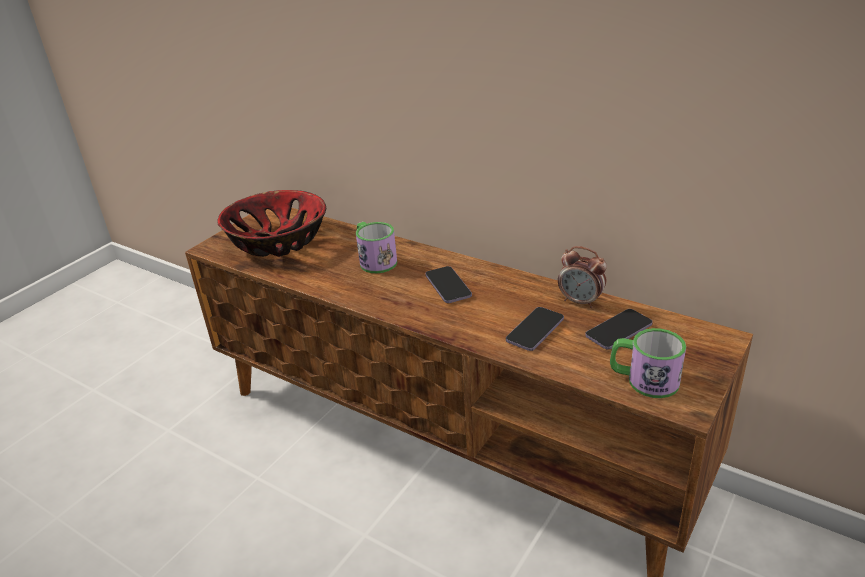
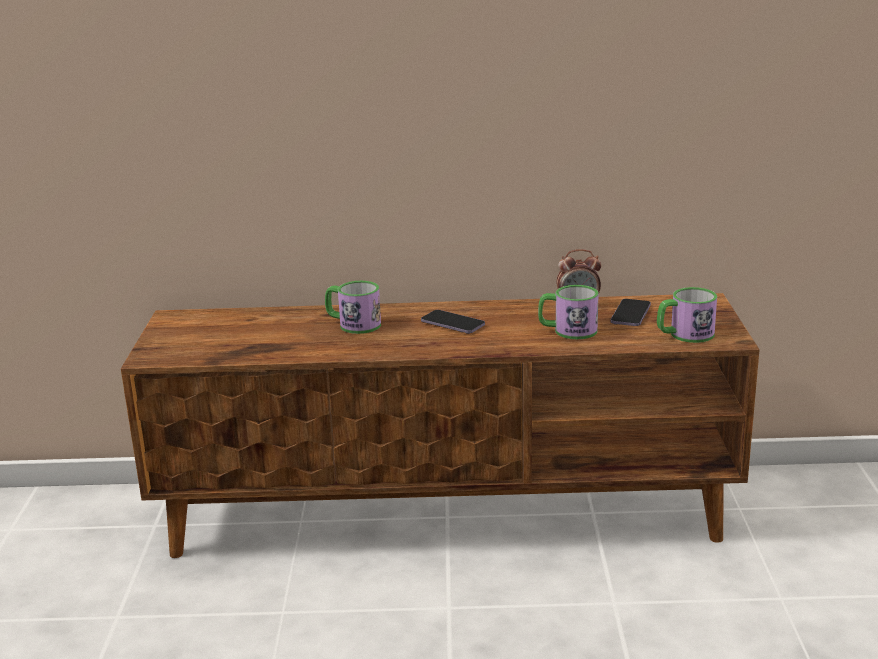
camera: 35 degrees left, 10 degrees down
bowl [217,190,326,257] -> none
phone [506,307,564,351] -> mug [538,285,599,339]

